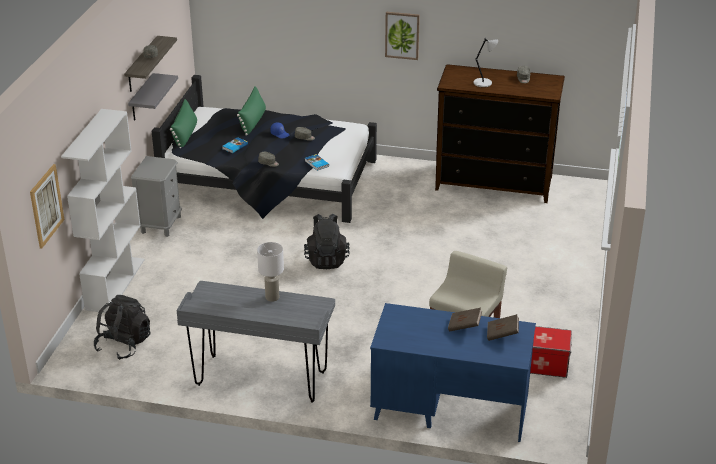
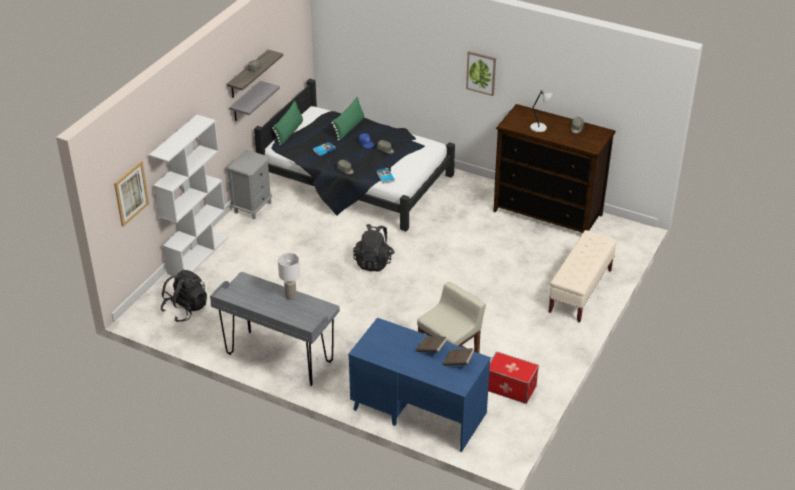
camera: 15 degrees right, 5 degrees up
none -> beige bench [549,230,617,323]

